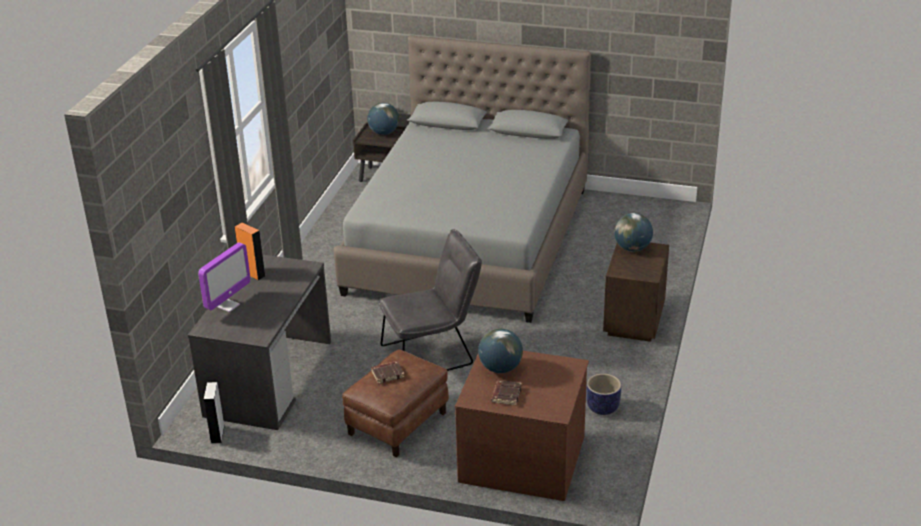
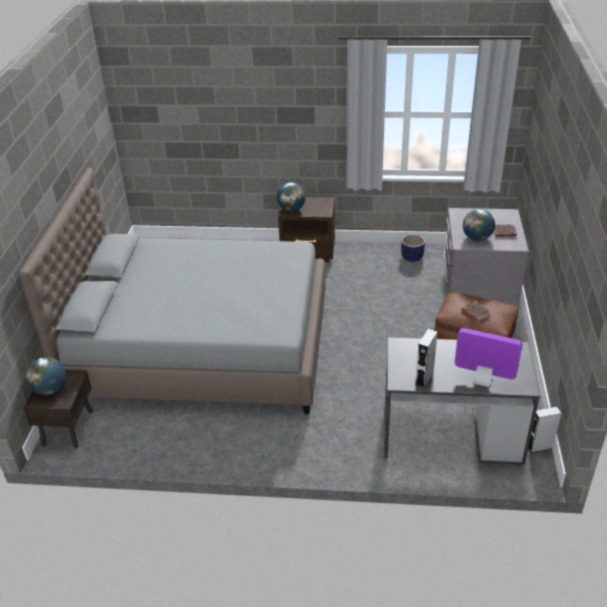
camera: 100 degrees left, 5 degrees up
orange speaker [235,223,265,281] -> grey speaker [415,329,438,388]
grey chair [379,229,482,371] -> none
brown dresser [455,351,589,501] -> grey dresser [443,208,529,307]

